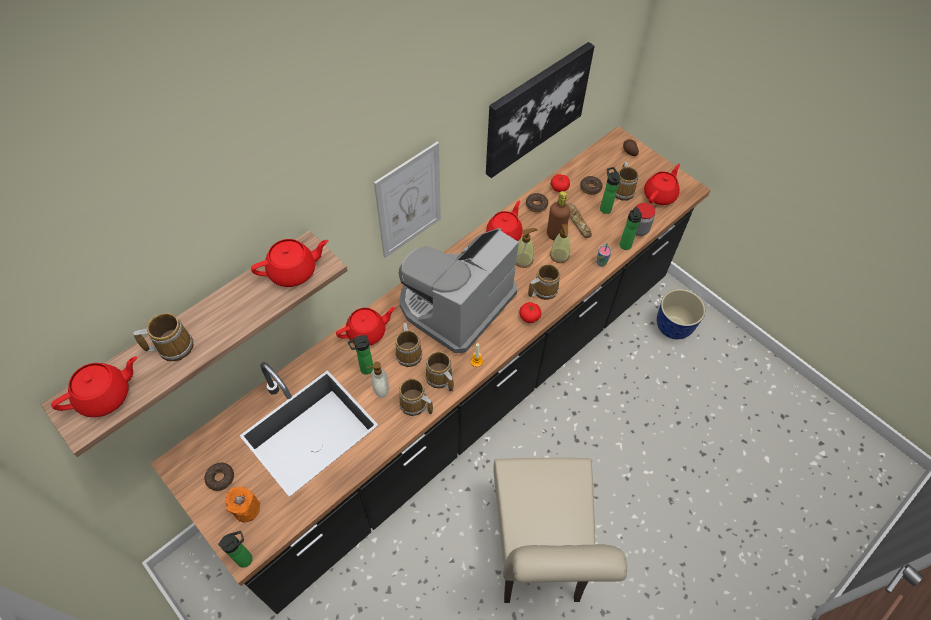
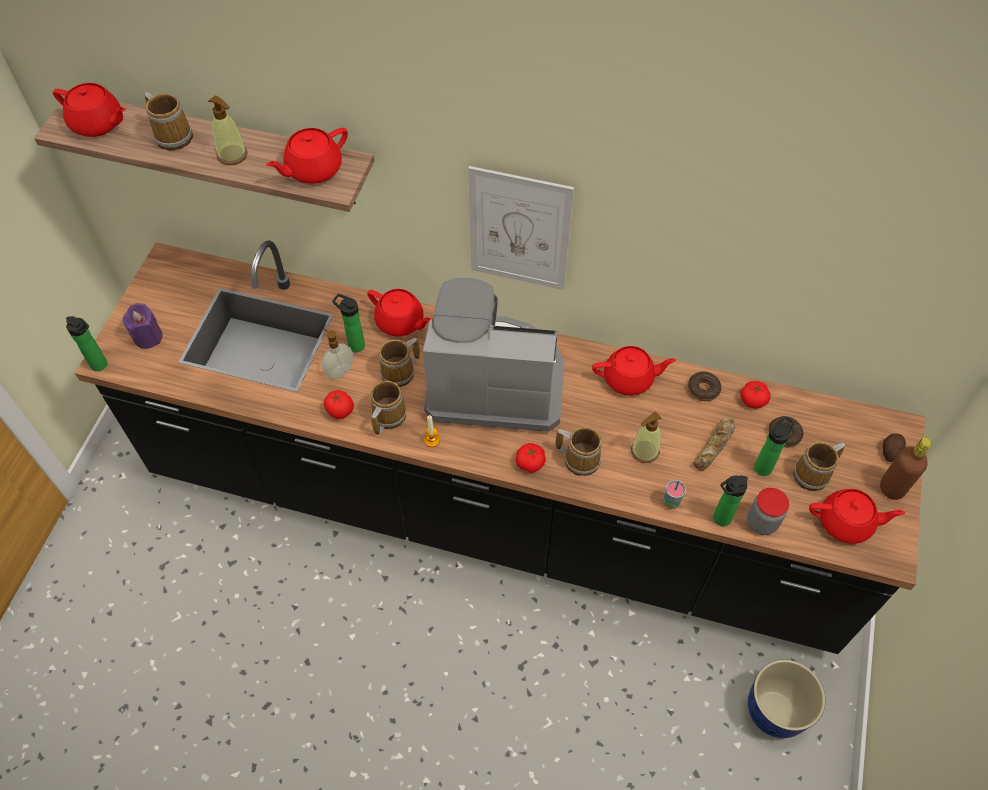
camera: 60 degrees right, 0 degrees up
donut [204,462,234,491] -> none
orange candle [225,487,261,522] -> purple candle [122,303,163,349]
red teapot [251,239,329,287] -> red teapot turned 105 degrees clockwise [266,128,348,184]
mug [399,378,433,416] -> tomato [324,390,354,419]
picture [486,42,594,178] -> none
beige chair [493,458,627,603] -> none
soap dispenser [516,228,537,268] -> soap dispenser moved to [208,96,247,165]
brown bottle [547,191,570,240] -> brown bottle moved to [880,437,931,500]

